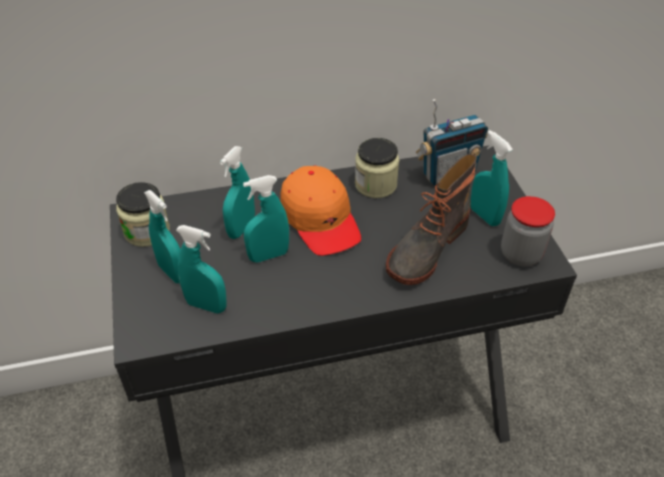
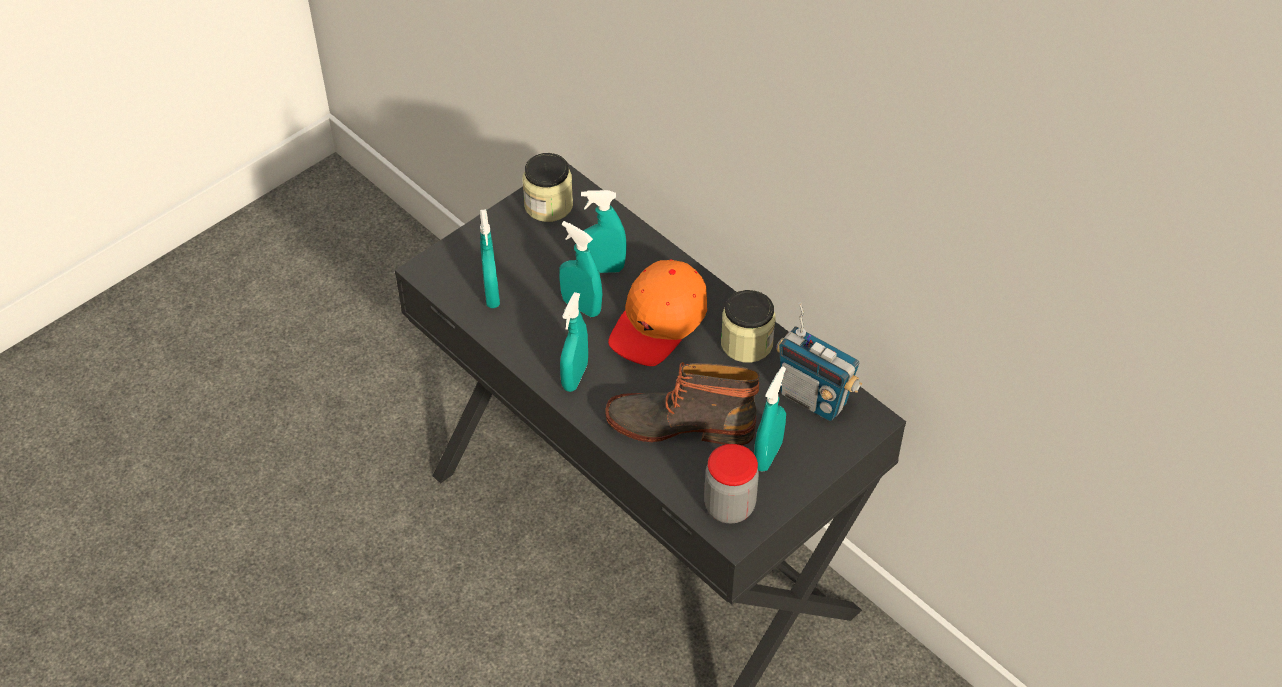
camera: 60 degrees right, 5 degrees up
turquoise spray bottle [144,190,181,283] -> turquoise spray bottle moved to [560,292,588,392]

